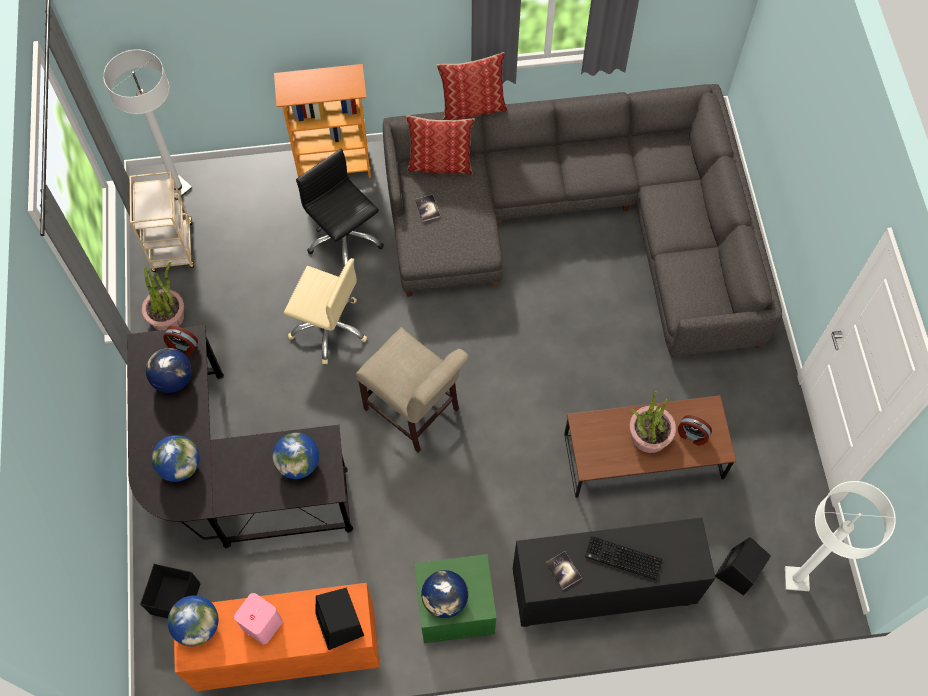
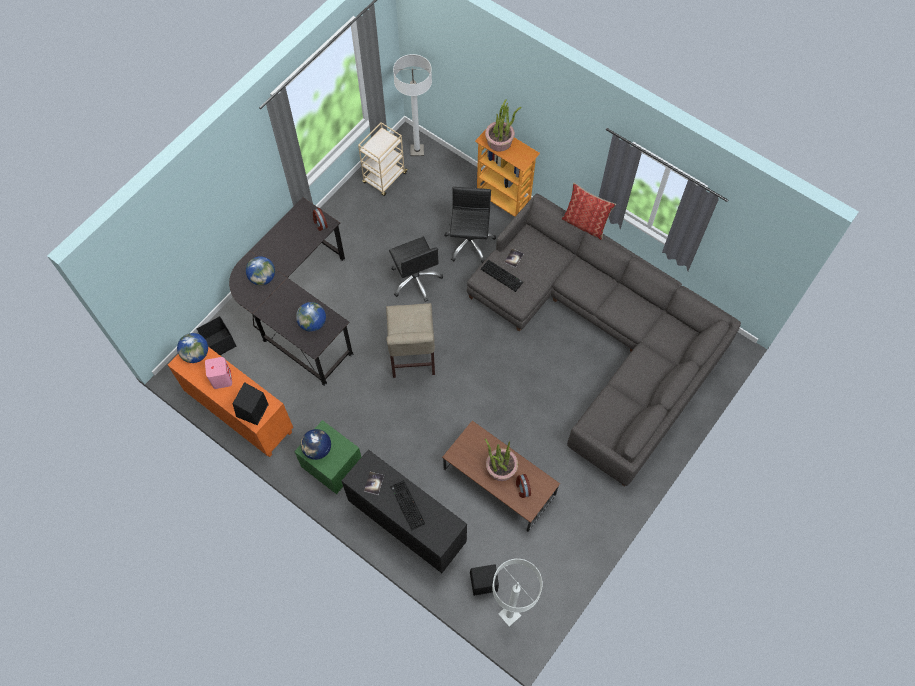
camera: 45 degrees right, 0 degrees up
potted plant [142,262,184,330] -> potted plant moved to [485,99,522,152]
globe [146,348,192,393] -> none
beige office chair [284,258,367,364] -> black office chair [389,237,443,302]
pillow [406,115,475,175] -> none
none -> keyboard [481,260,523,292]

